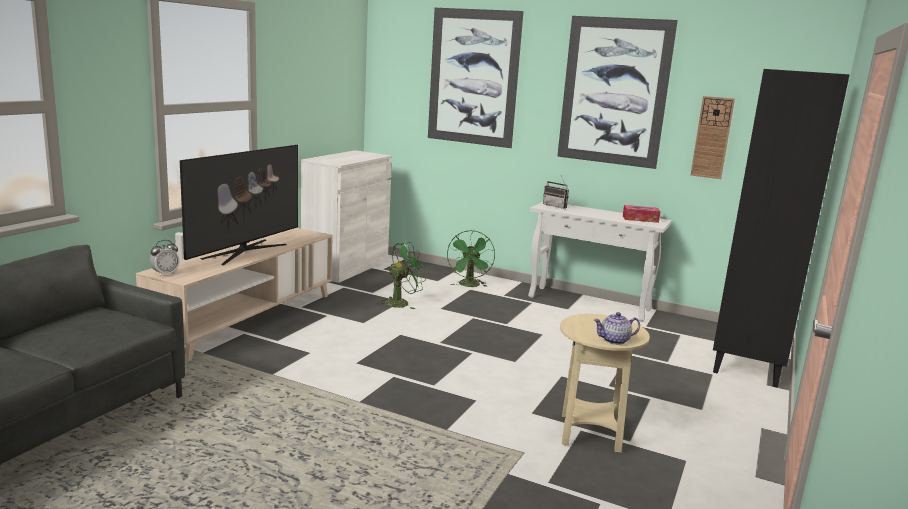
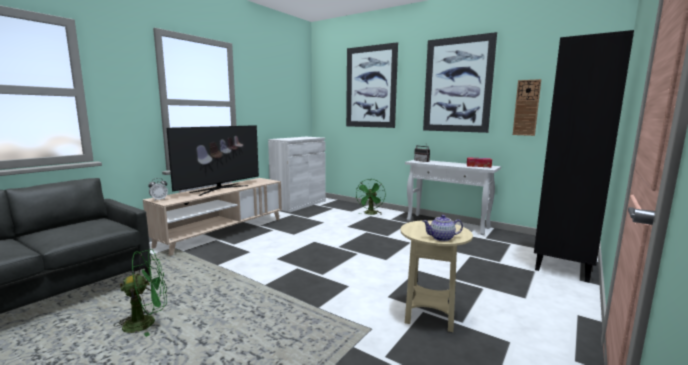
camera: 10 degrees right, 5 degrees down
green fan [377,242,426,309] -> green fan moved to [114,249,167,337]

